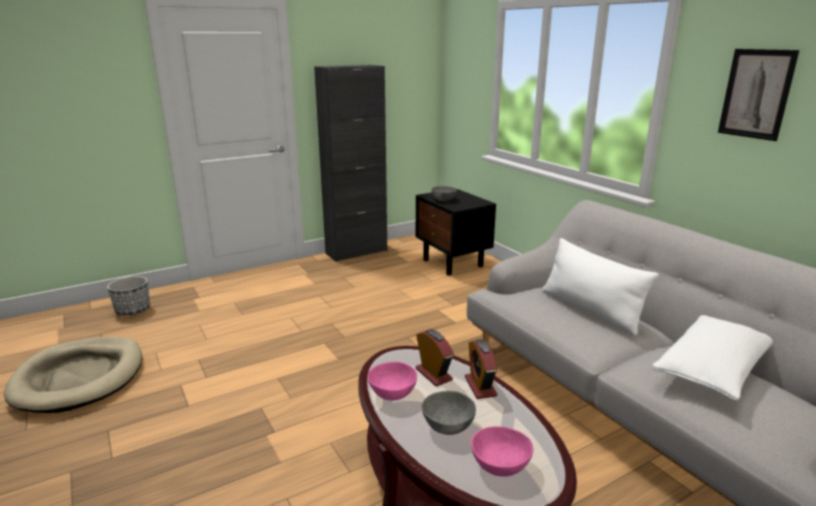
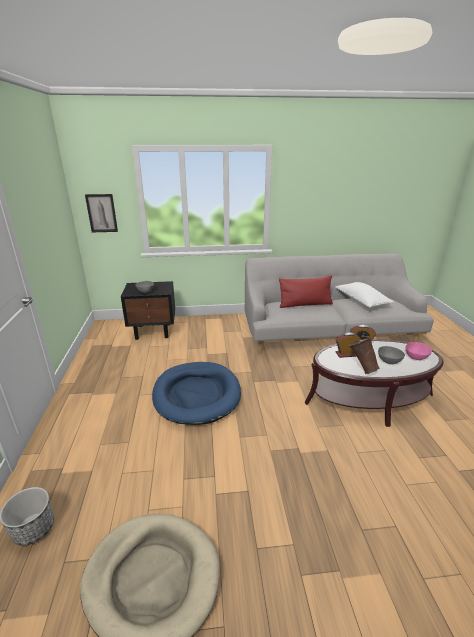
camera: 65 degrees left, 5 degrees up
black cabinet [314,65,387,262] -> none
pink bowl [367,362,417,401] -> brown vase [349,337,380,374]
white pillow [542,238,659,336] -> red pillow [279,275,333,308]
picture [718,49,800,141] -> picture moved to [85,194,118,232]
none -> blue dog bed [152,362,241,425]

